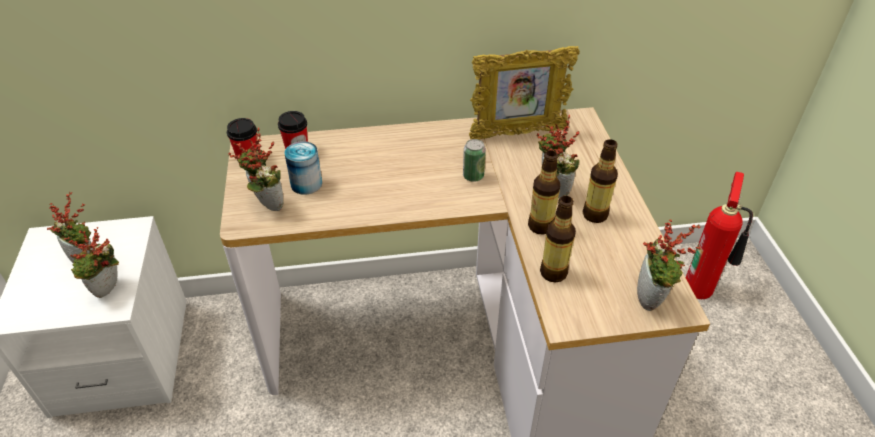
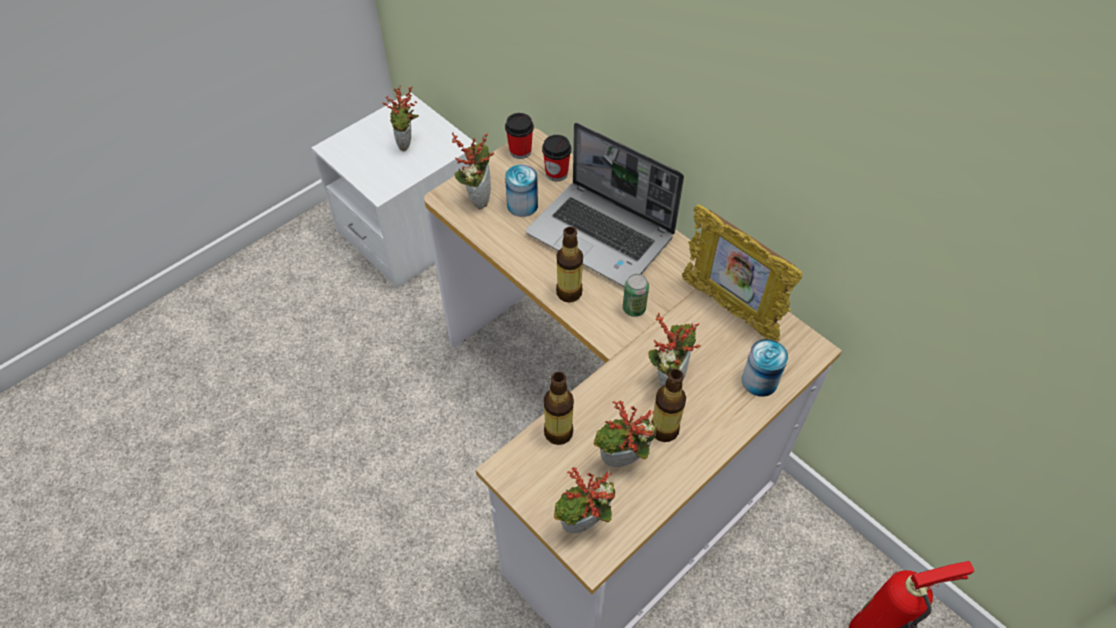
camera: 55 degrees right, 10 degrees up
potted plant [65,227,119,298] -> potted plant moved to [594,401,656,467]
bottle [528,150,560,235] -> bottle moved to [556,227,583,302]
none -> laptop [526,123,684,287]
none -> can [742,339,788,397]

